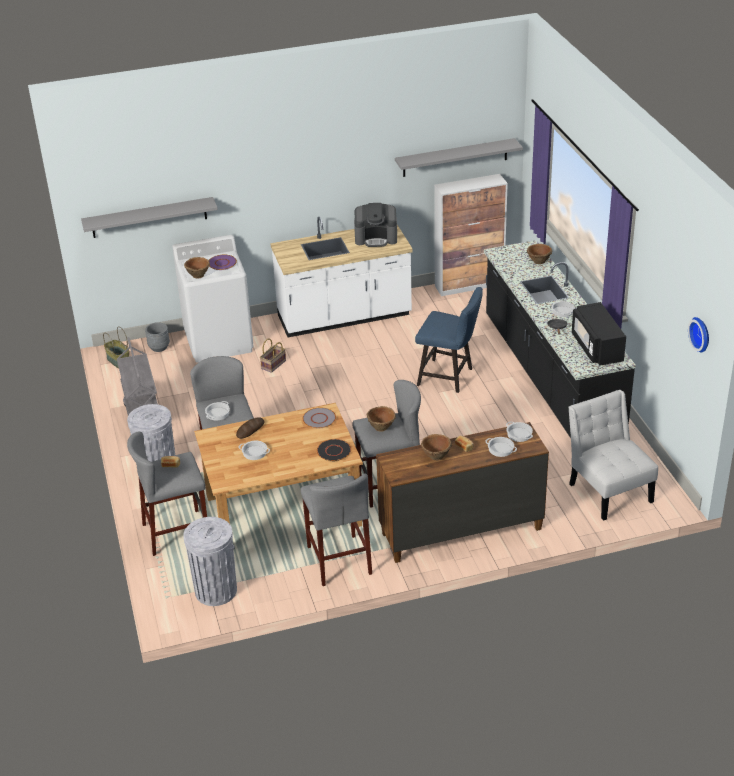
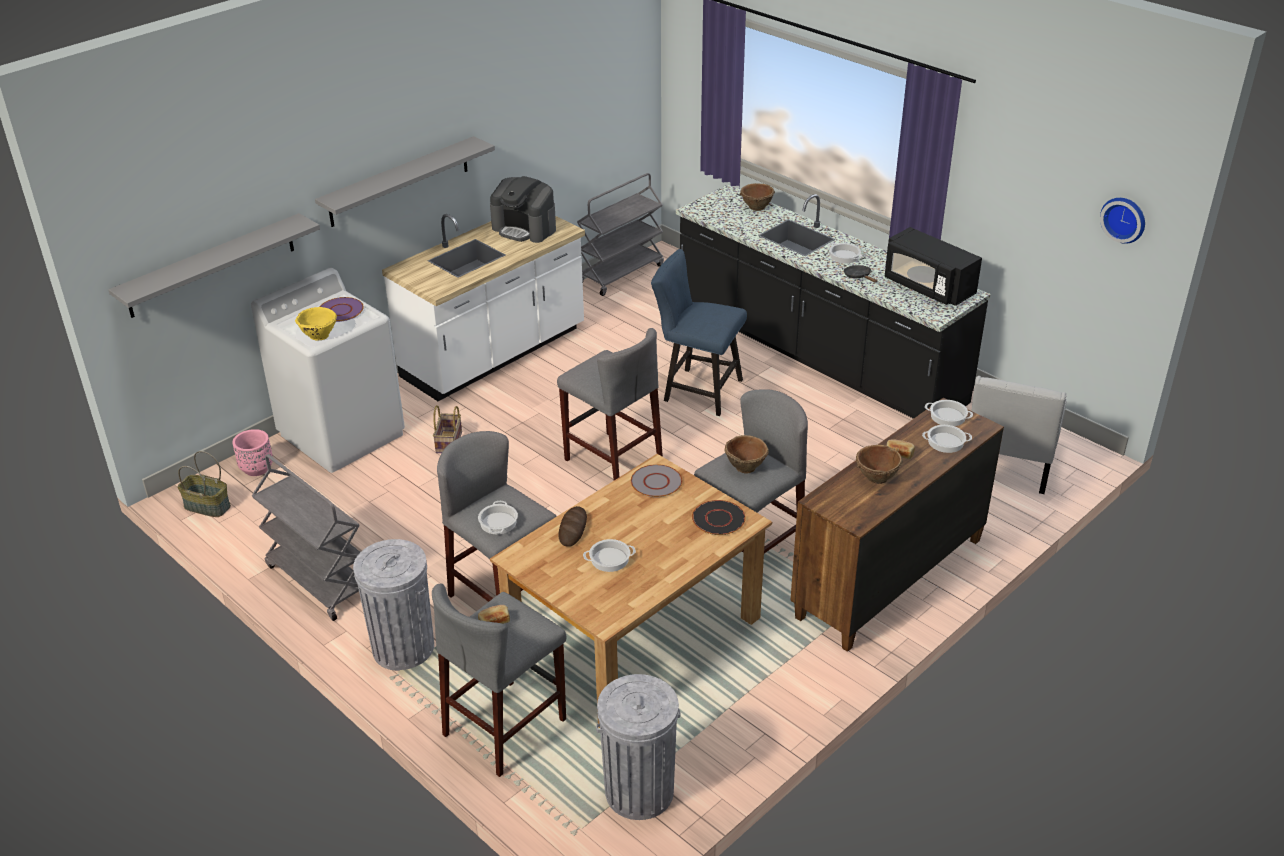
camera: 30 degrees left, 0 degrees up
grey planter [145,322,170,352] -> pink planter [232,429,273,476]
brown bowl [184,257,210,278] -> yellow bowl [295,307,337,341]
grey stool [301,474,372,586] -> grey stool moved to [557,328,663,480]
coffee machine [354,203,397,247] -> coffee machine turned 60 degrees clockwise [490,176,556,243]
grey shelf [395,138,523,177] -> grey shelf moved to [315,136,495,227]
blue chair [415,287,483,393] -> blue chair turned 150 degrees counterclockwise [651,249,747,416]
cabinet [434,174,508,296] -> grey cart [577,173,664,296]
white chair [568,390,658,521] -> white chair turned 105 degrees counterclockwise [971,376,1067,494]

